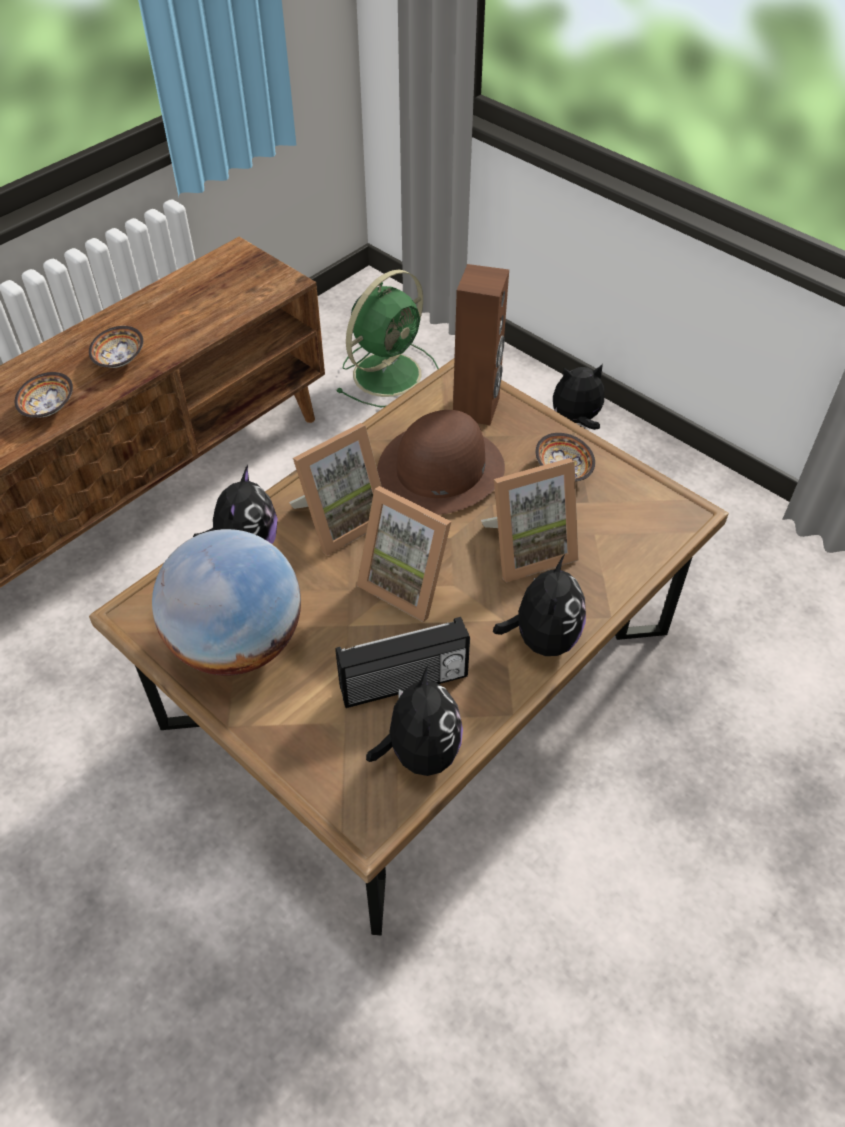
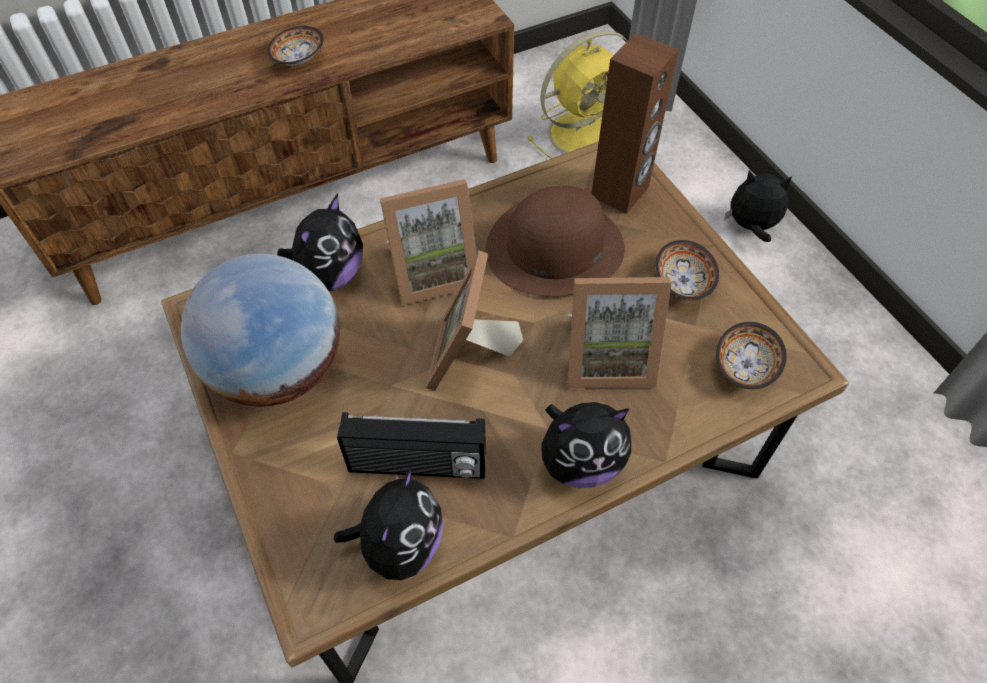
camera: 20 degrees right, 5 degrees up
bowl [15,372,73,418] -> bowl moved to [716,322,787,389]
green fan [337,270,439,407] -> yellow fan [527,30,628,159]
picture frame [357,486,451,622] -> picture frame turned 45 degrees clockwise [426,250,523,391]
plush toy [493,554,586,656] -> plush toy turned 45 degrees clockwise [541,402,631,488]

